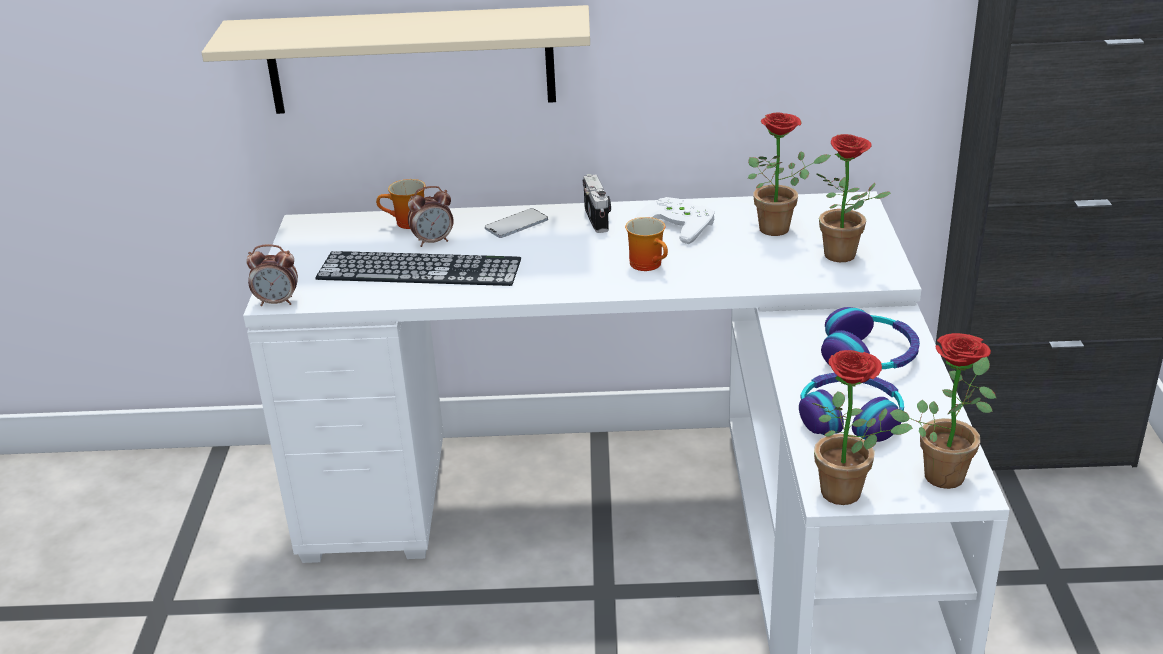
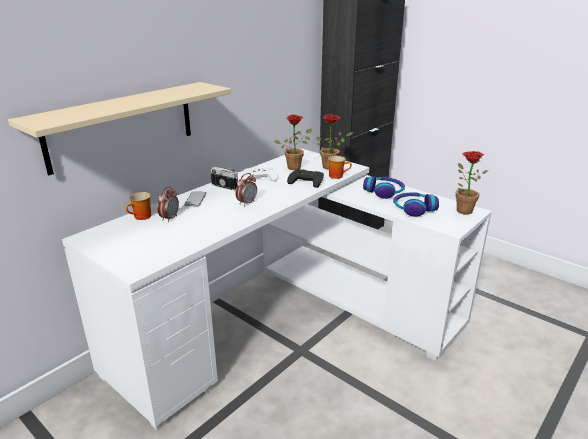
camera: 50 degrees left, 5 degrees down
alarm clock [246,244,298,306] -> alarm clock moved to [235,173,257,206]
keyboard [316,251,521,286] -> none
mug [625,217,668,271] -> mug moved to [328,156,352,179]
potted plant [812,350,913,505] -> none
none -> black game controller [287,170,324,188]

